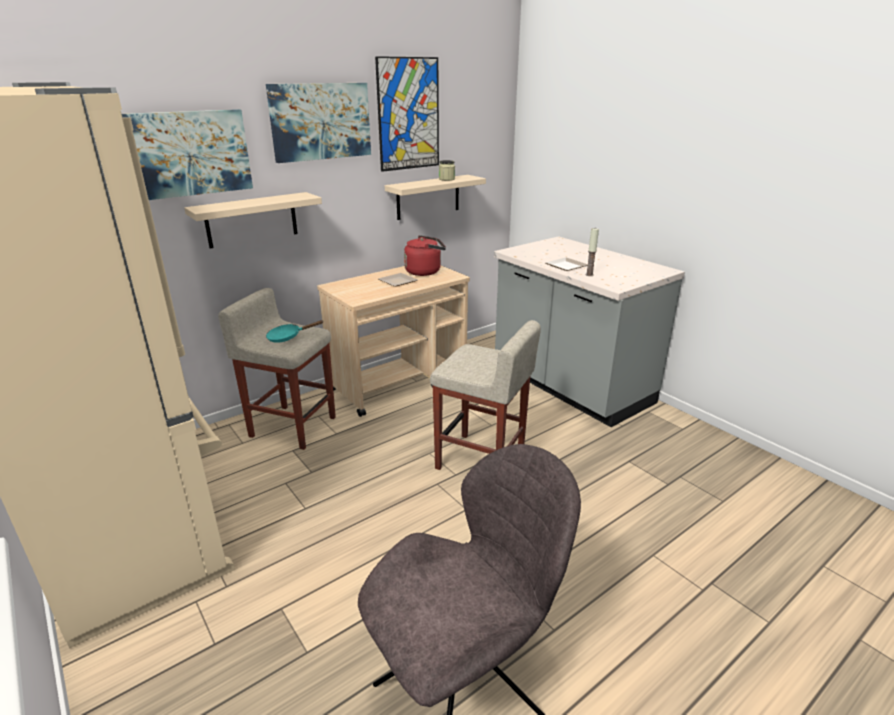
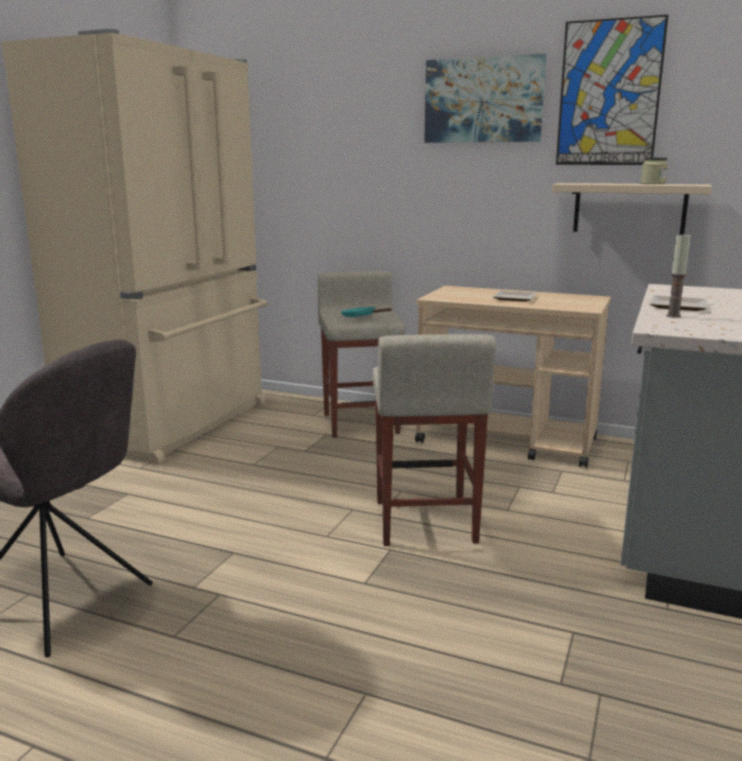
camera: 60 degrees right, 10 degrees down
picture [122,109,253,200] -> none
beige shelf [184,192,322,249] -> none
red kettle [404,235,446,276] -> none

